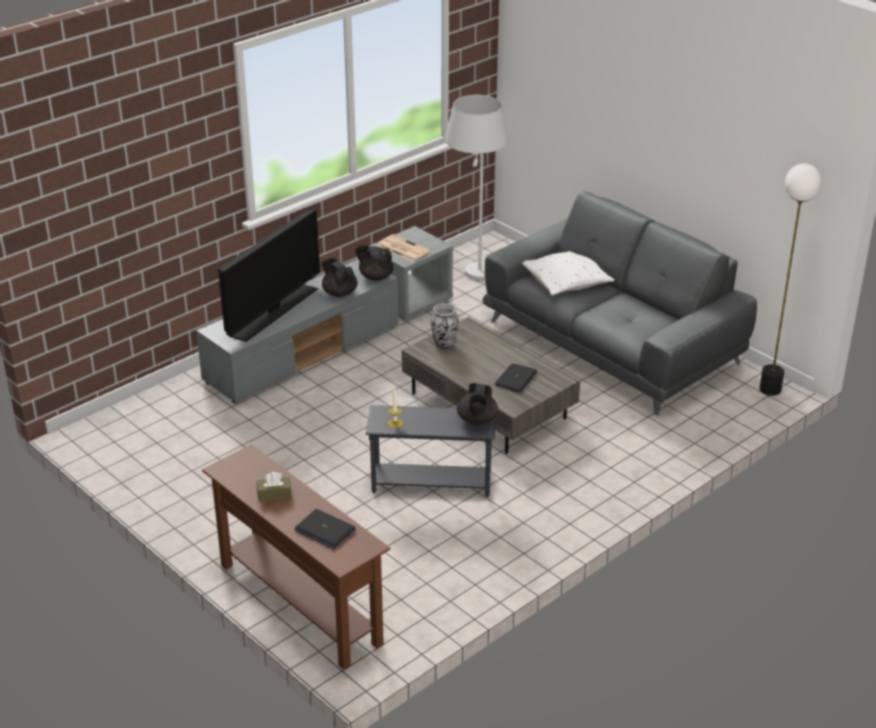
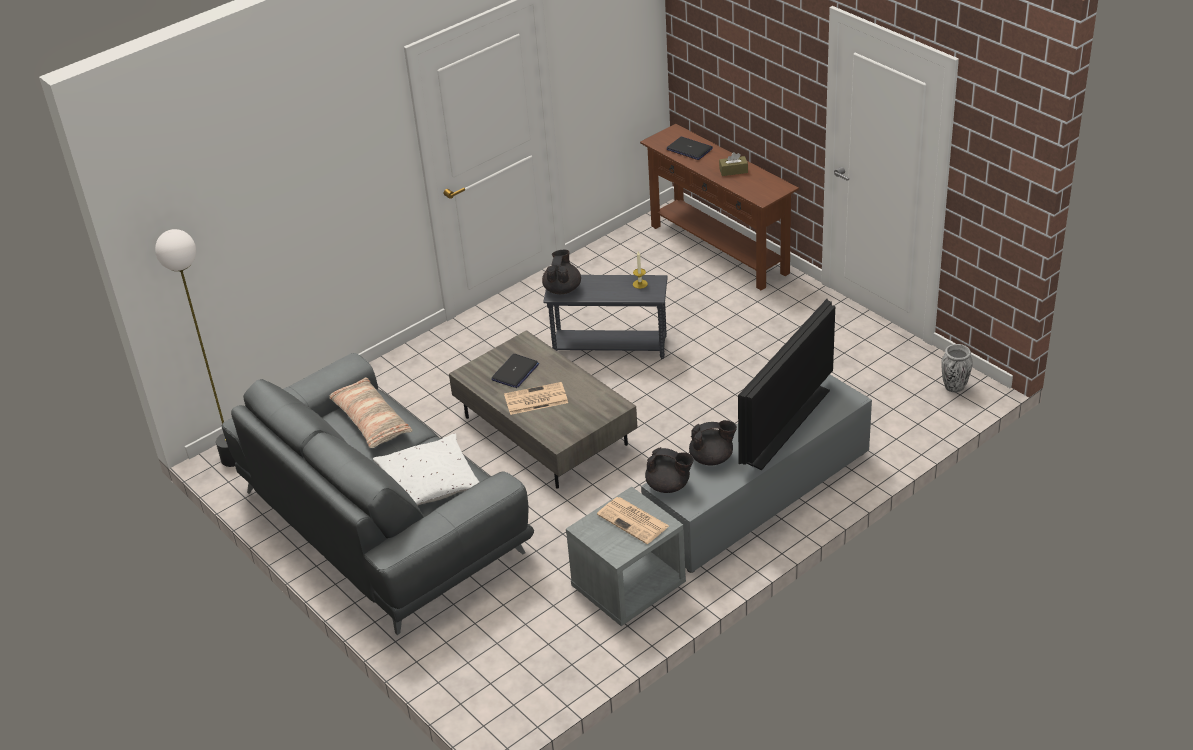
camera: 175 degrees left, 5 degrees up
black teapot [321,258,358,297] -> black teapot turned 60 degrees counterclockwise [689,420,737,466]
vase [431,303,459,349] -> vase moved to [941,344,973,392]
white floor lamp [445,95,509,280] -> none
none -> pillow [329,377,413,448]
none -> newspaper [504,382,568,415]

